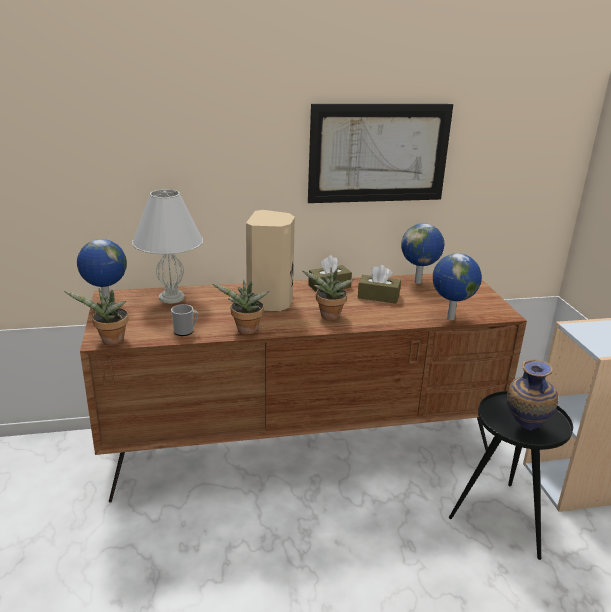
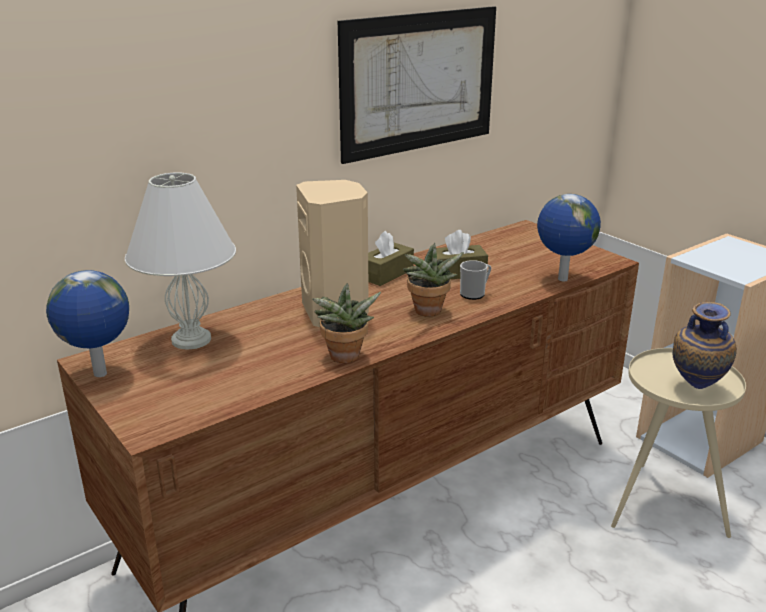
camera: 25 degrees left, 0 degrees up
potted plant [64,288,128,345] -> none
mug [171,304,198,336] -> mug moved to [460,260,491,300]
globe [401,223,444,284] -> none
black side table [449,391,573,560] -> beige side table [611,348,746,538]

